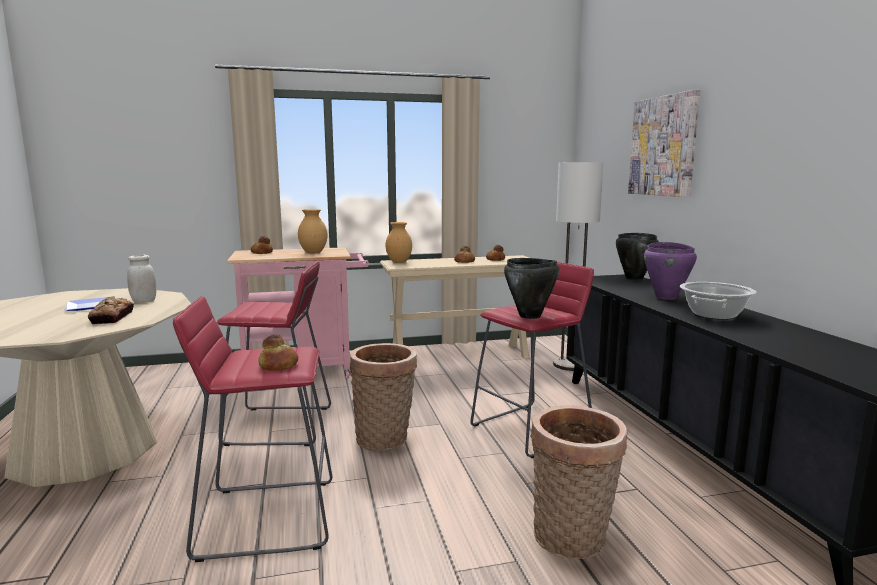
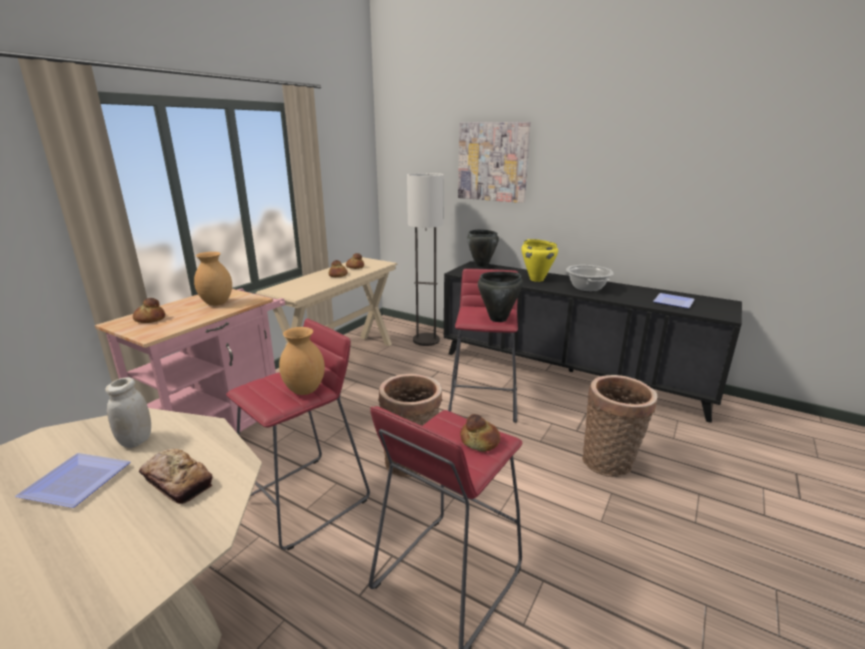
camera: 45 degrees left, 10 degrees up
brown vase [386,222,412,263] -> brown vase moved to [279,327,325,395]
purple cooking pot [644,242,697,300] -> yellow cooking pot [521,239,558,282]
none -> plate [653,293,695,308]

